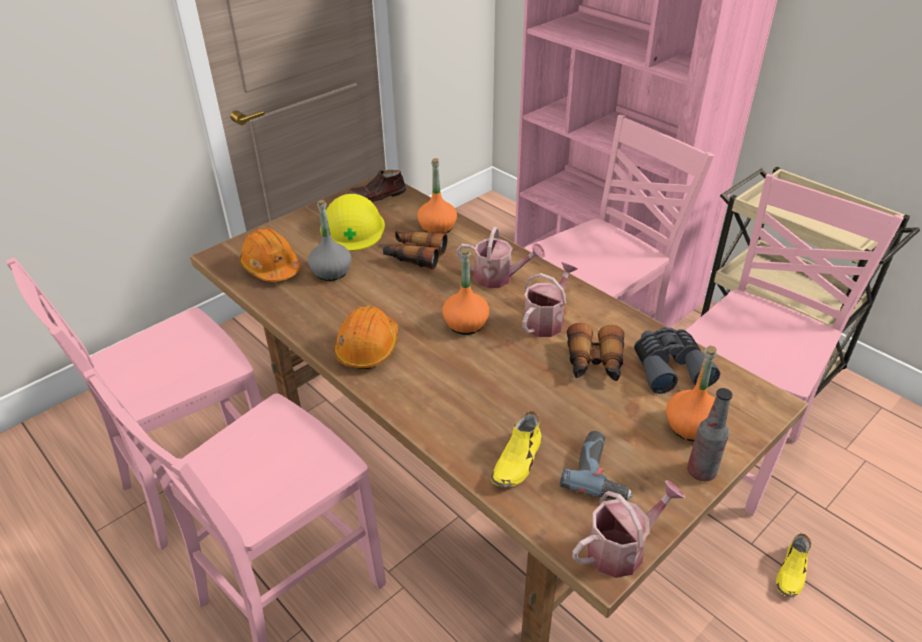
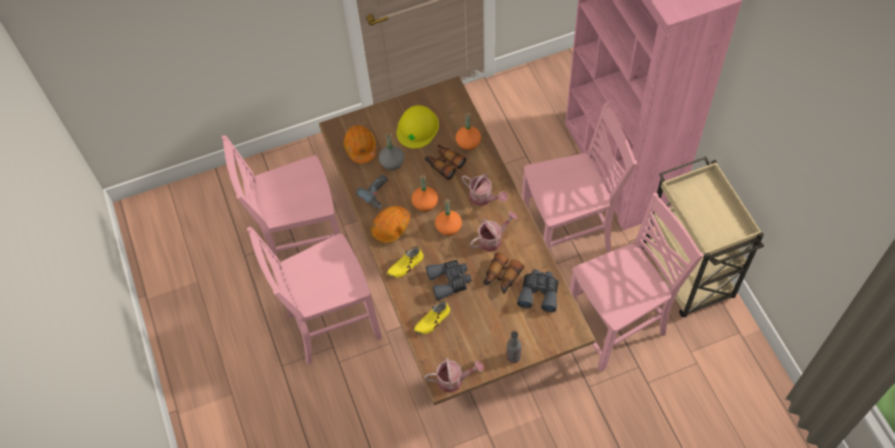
camera: 25 degrees right, 20 degrees up
brown shoe [348,170,406,202] -> none
power drill [560,431,632,501] -> power drill moved to [356,175,388,209]
orange bottle [666,345,717,441] -> orange bottle moved to [412,174,438,212]
yellow shoe [776,533,812,597] -> yellow shoe moved to [386,246,424,278]
none -> grey binoculars [426,260,472,301]

